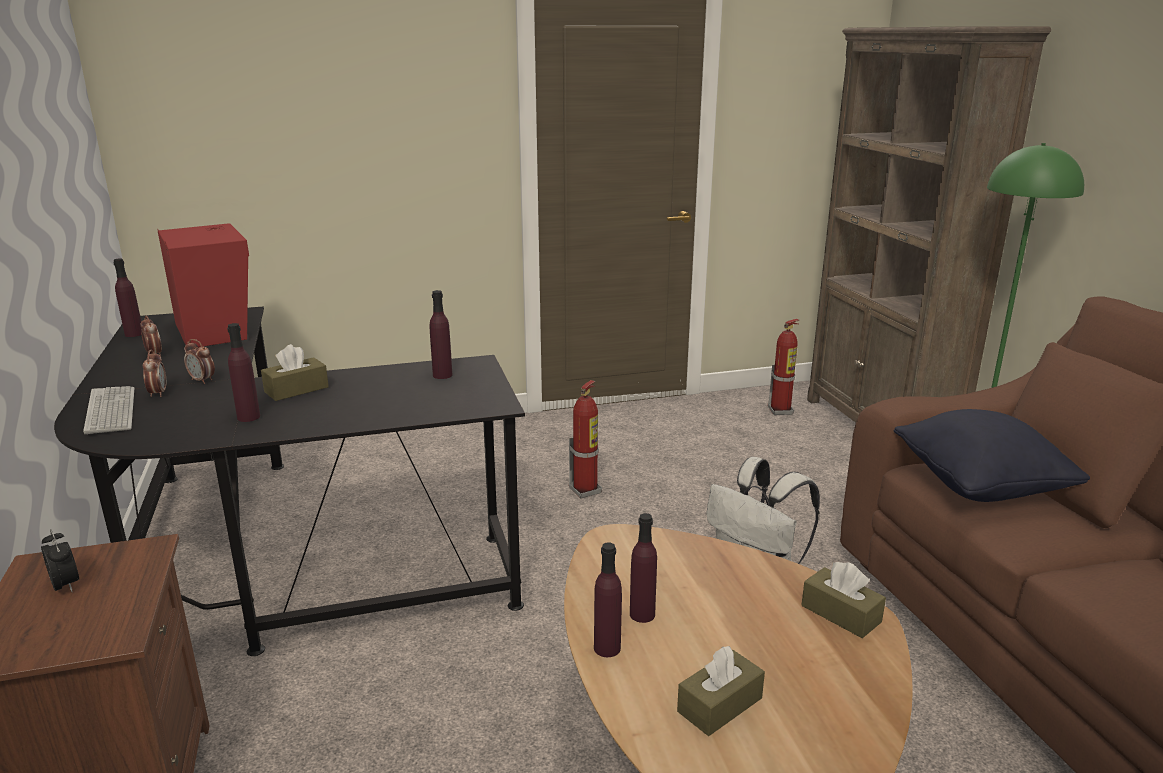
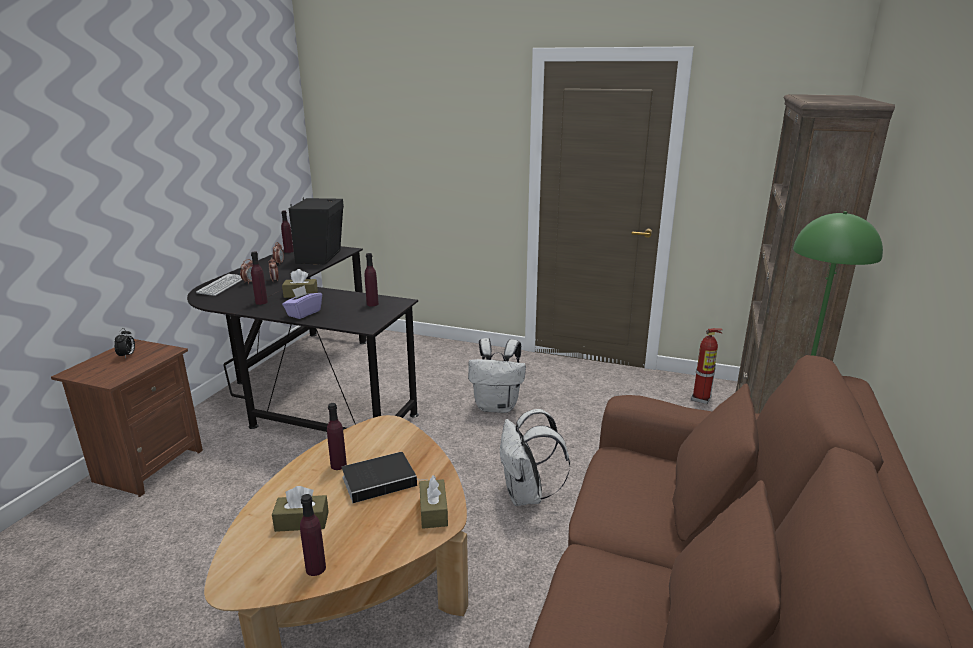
camera: 35 degrees right, 0 degrees up
red speaker [158,223,249,347] -> black speaker [289,197,344,264]
fire extinguisher [569,380,602,498] -> white backpack [468,338,526,413]
purple bottle [594,542,622,657] -> purple bottle moved to [300,494,326,576]
black pillow [894,409,1090,502] -> none
none -> purple tissue box [282,285,322,319]
none -> book [341,452,428,503]

